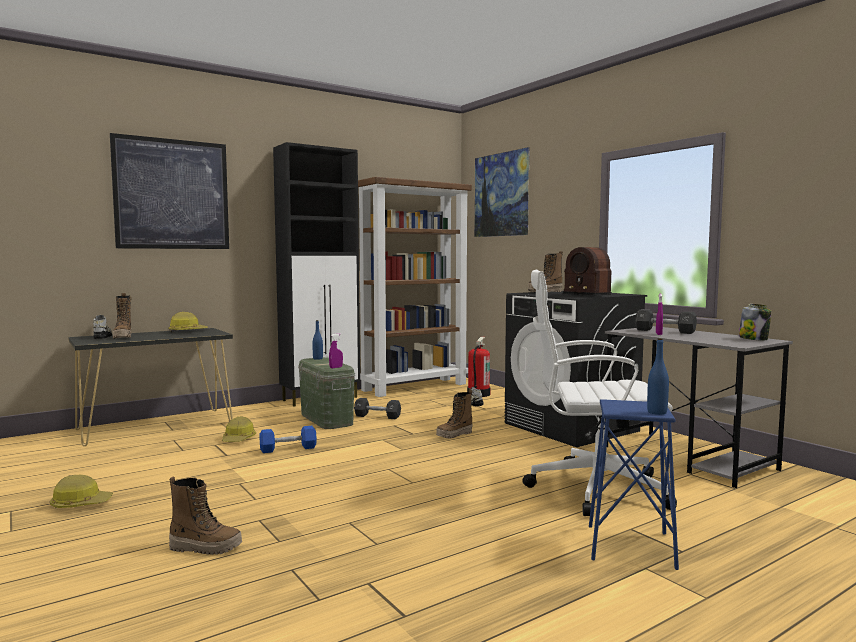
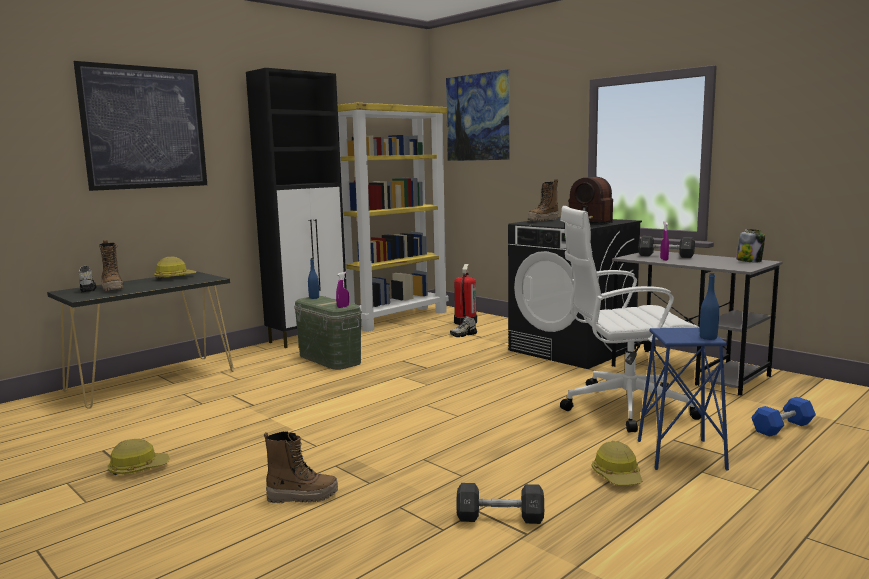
camera: 10 degrees left, 5 degrees up
hard hat [222,416,256,442] -> hard hat moved to [591,441,643,485]
blue dumbbell [260,426,317,453] -> blue dumbbell moved to [751,397,816,437]
black dumbbell [354,398,401,419] -> black dumbbell moved to [456,483,544,524]
brown bookcase [358,177,472,397] -> yellow bookcase [338,103,449,332]
boot [436,389,473,439] -> none

